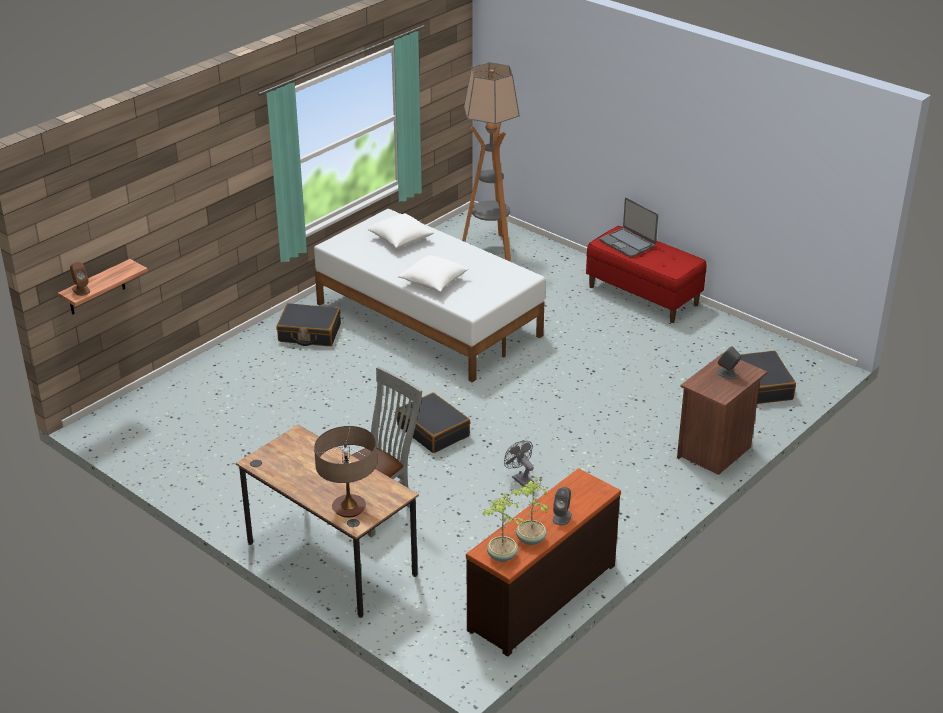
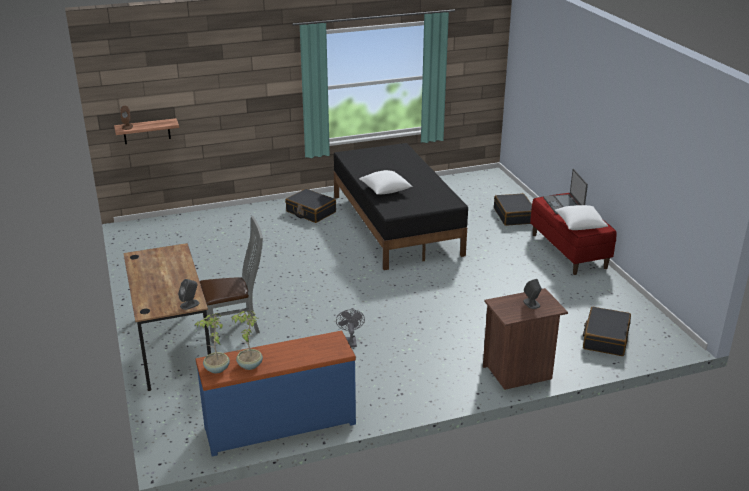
camera: 30 degrees right, 5 degrees down
white bed [314,209,545,382] -> black bed [334,143,468,270]
table lamp [314,426,377,518] -> none
white pillow [367,213,434,248] -> white pillow moved to [555,205,608,230]
black suitcase [397,392,470,453] -> black suitcase moved to [494,193,532,226]
floor lamp [462,62,520,261] -> none
brown dresser [466,468,621,657] -> blue dresser [196,331,356,457]
grey speaker [553,487,571,525] -> grey speaker moved to [178,279,199,310]

